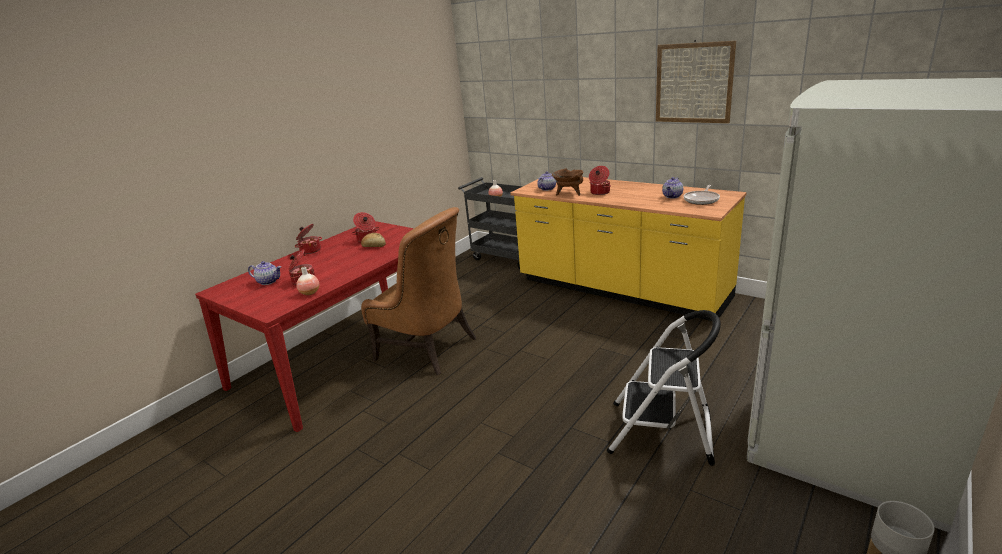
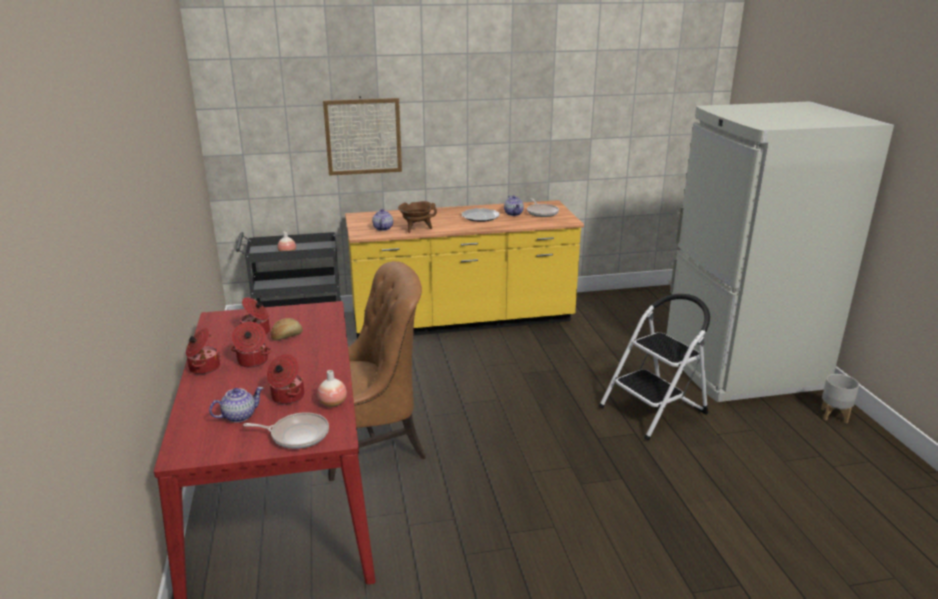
camera: 50 degrees left, 0 degrees up
cooking pot [589,166,611,195] -> cooking pot moved to [231,322,272,367]
picture [656,40,736,123] -> picture moved to [323,96,402,176]
none -> frying pan [243,412,329,449]
none -> plate [461,208,500,222]

